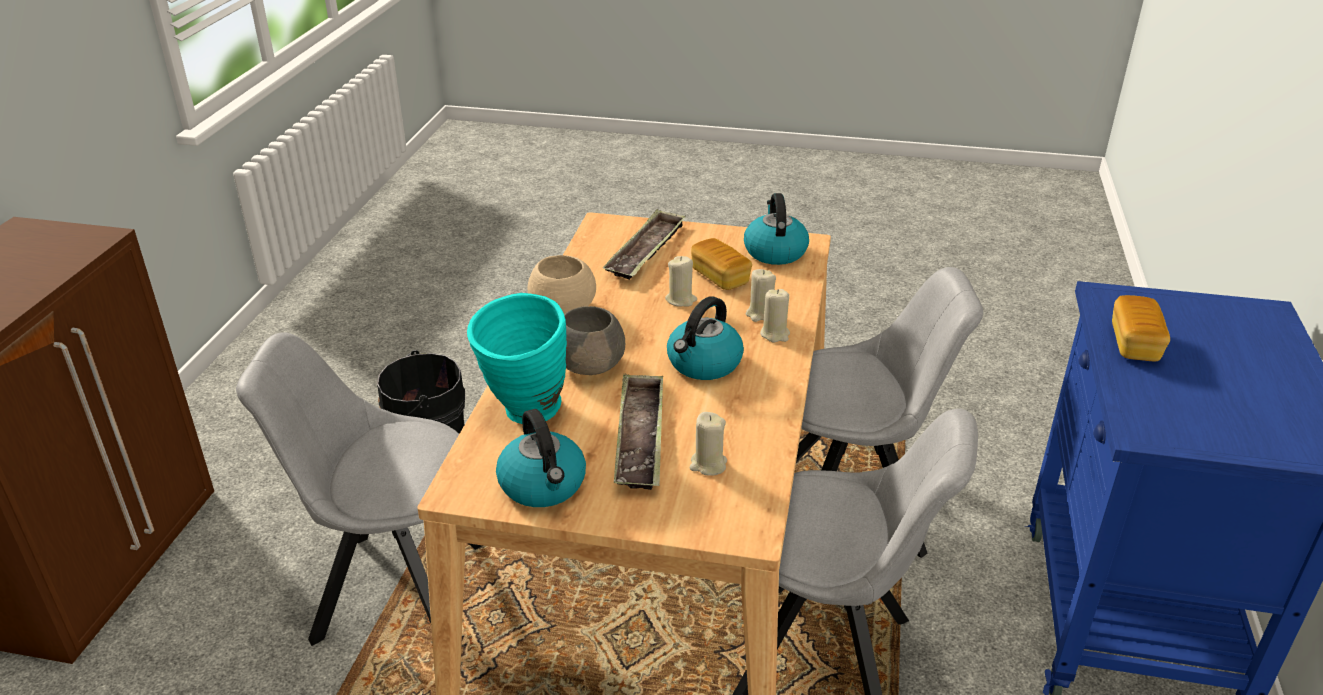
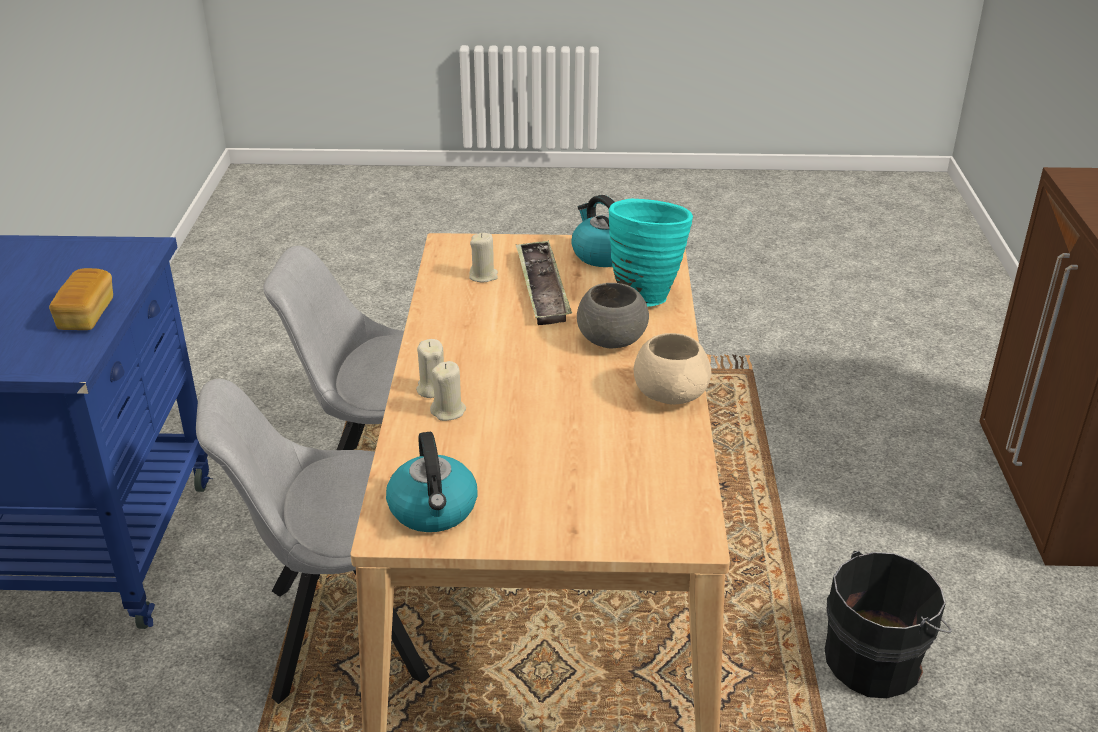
camera: 170 degrees right, 0 degrees up
grey chair [236,332,483,646] -> none
tray [603,209,686,280] -> none
beige candle [665,256,697,307] -> none
kettle [667,296,744,380] -> none
bread [691,238,752,290] -> none

